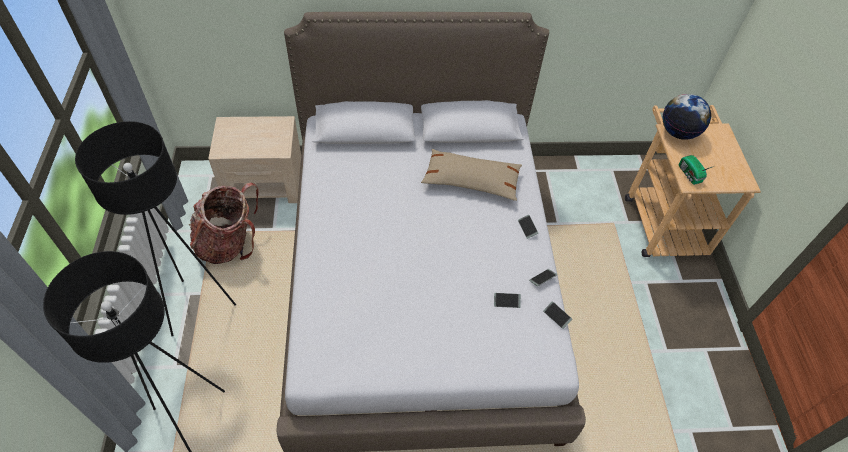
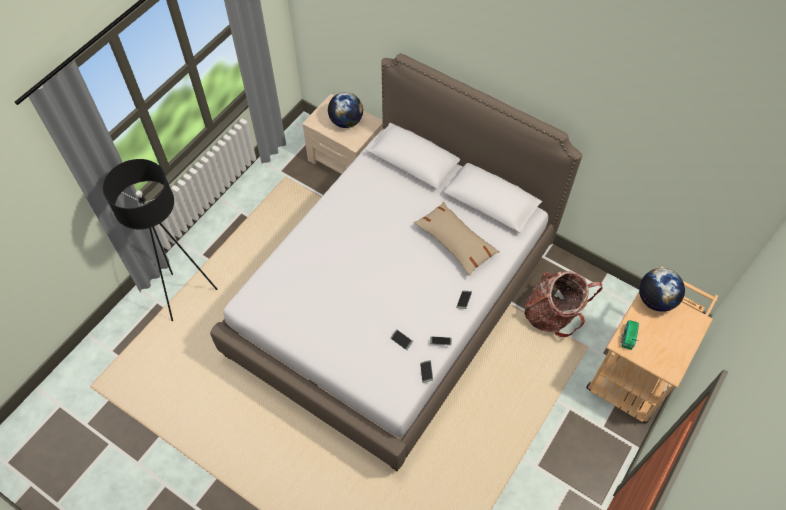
camera: 40 degrees right, 5 degrees up
black floor lamp [75,121,236,336] -> none
backpack [189,182,259,264] -> backpack moved to [525,271,603,337]
none -> globe [328,92,363,128]

